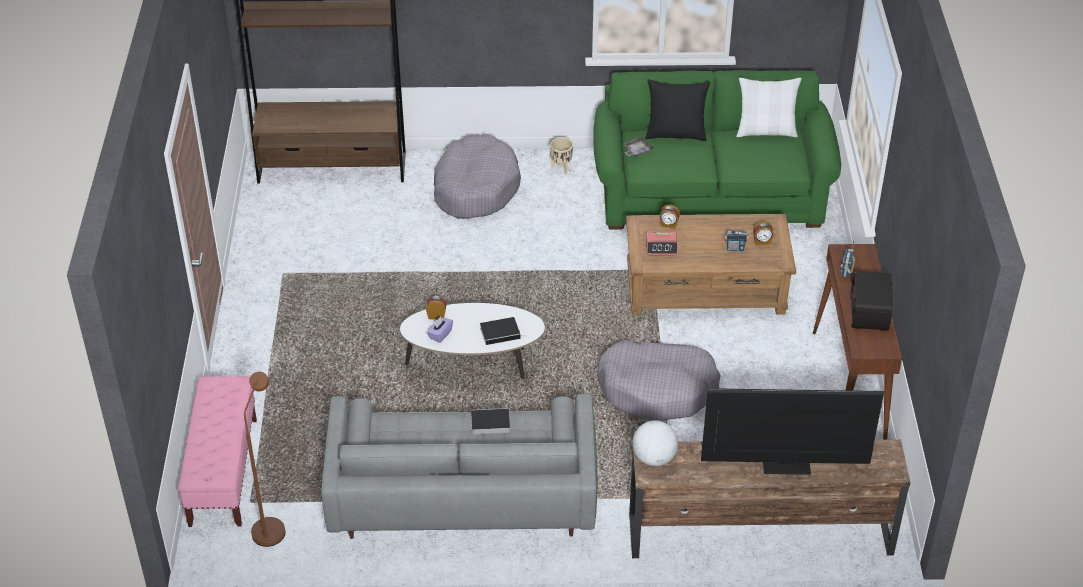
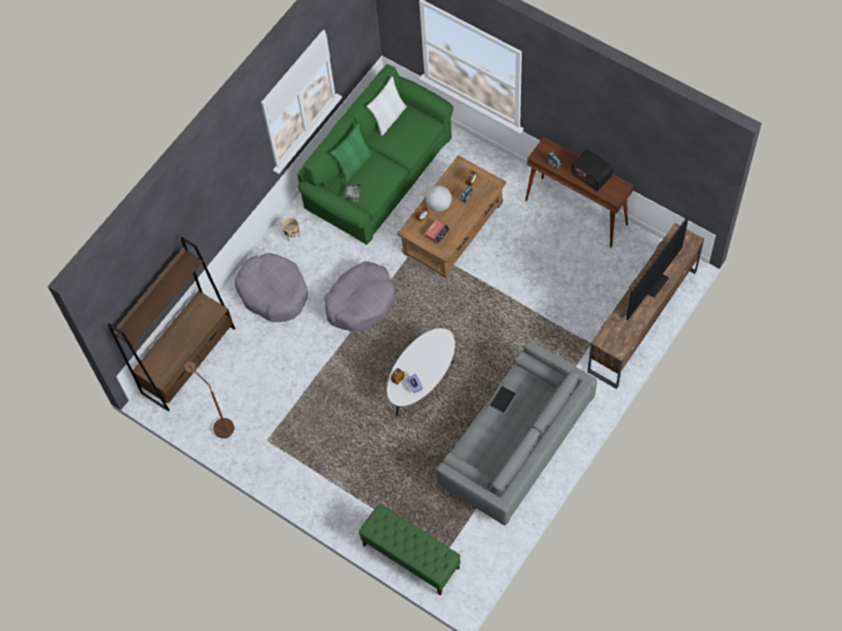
camera: 50 degrees left, 20 degrees up
pink bench [177,376,257,527] -> green bench [359,504,461,596]
brown floor lamp [244,371,285,547] -> brown floor lamp moved to [184,361,234,438]
book [480,317,527,345] -> none
grey dog bed [597,340,721,420] -> grey dog bed moved to [324,261,395,332]
globe [632,420,678,466] -> globe moved to [426,185,452,212]
black pillow [645,79,710,141] -> green pillow [330,123,373,182]

